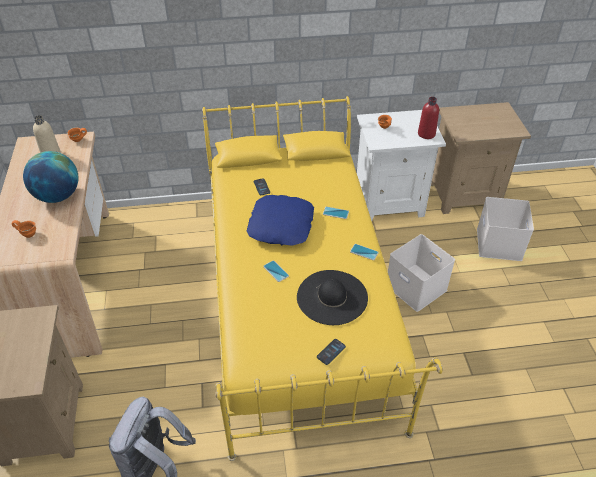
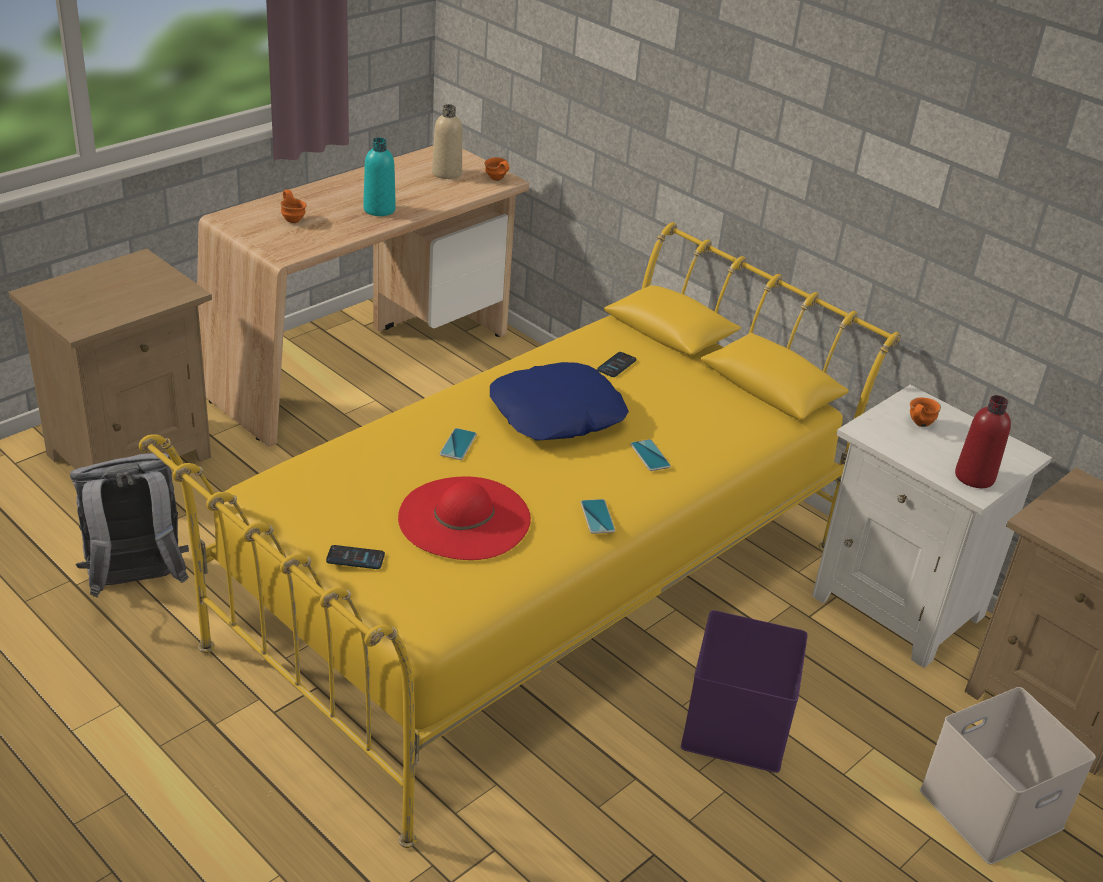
camera: 50 degrees right, 10 degrees down
globe [23,151,78,203] -> turquoise bottle [363,138,396,216]
black hat [297,270,368,325] -> red hat [398,476,531,560]
white storage box [388,234,455,312] -> purple storage box [681,610,808,773]

